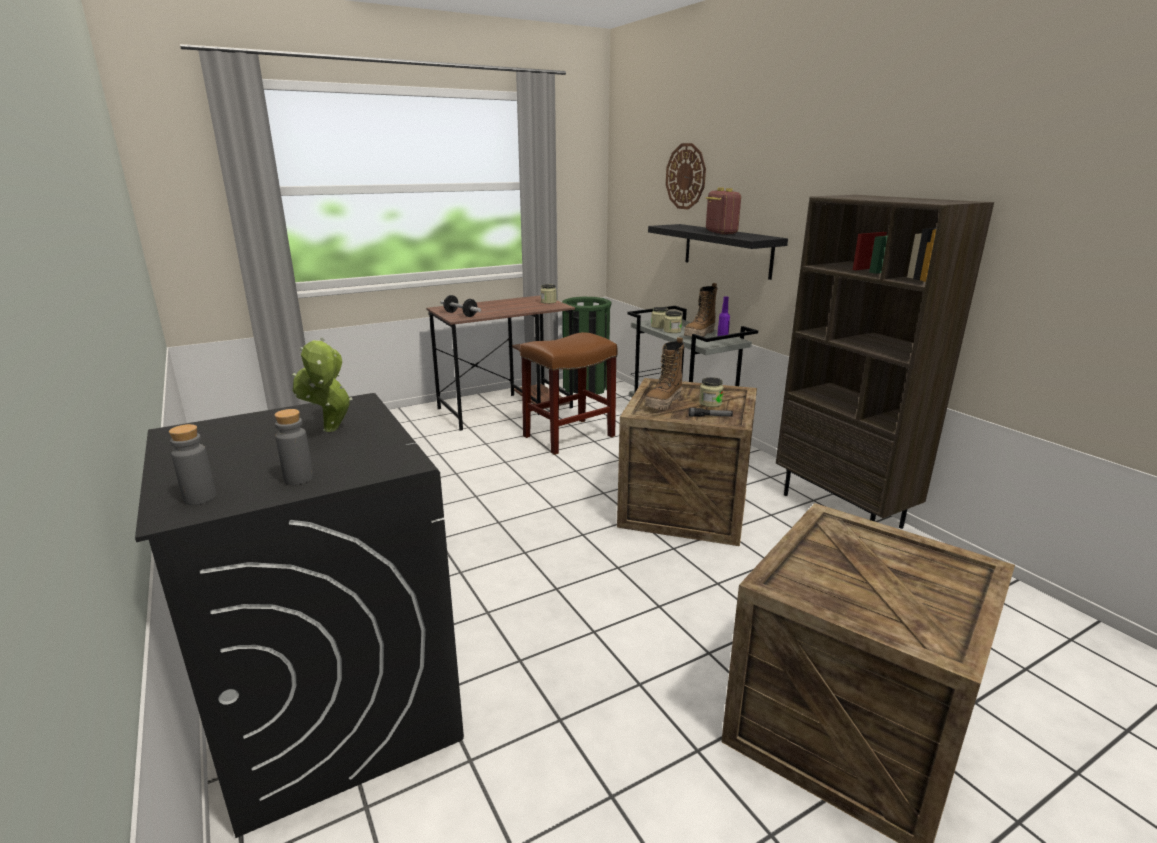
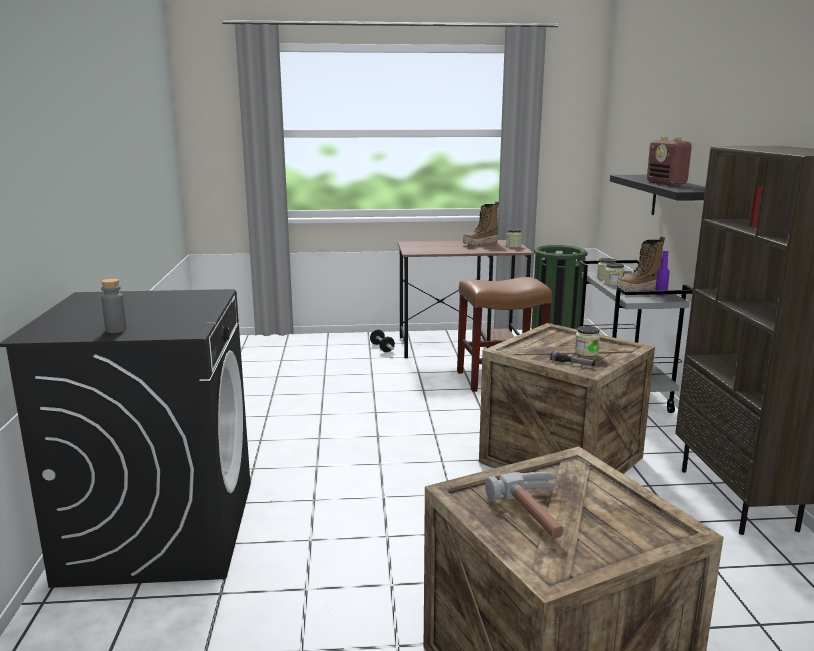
camera: 25 degrees right, 5 degrees down
grey bottle [169,424,216,505] -> none
potted plant [291,338,353,432] -> none
dumbbell [441,295,481,317] -> dumbbell moved to [370,330,395,352]
boot [645,337,684,410] -> boot moved to [463,201,499,246]
wall clock [666,143,706,209] -> none
radio [706,187,741,235] -> radio turned 150 degrees clockwise [647,137,693,185]
none -> hammer [485,472,564,539]

